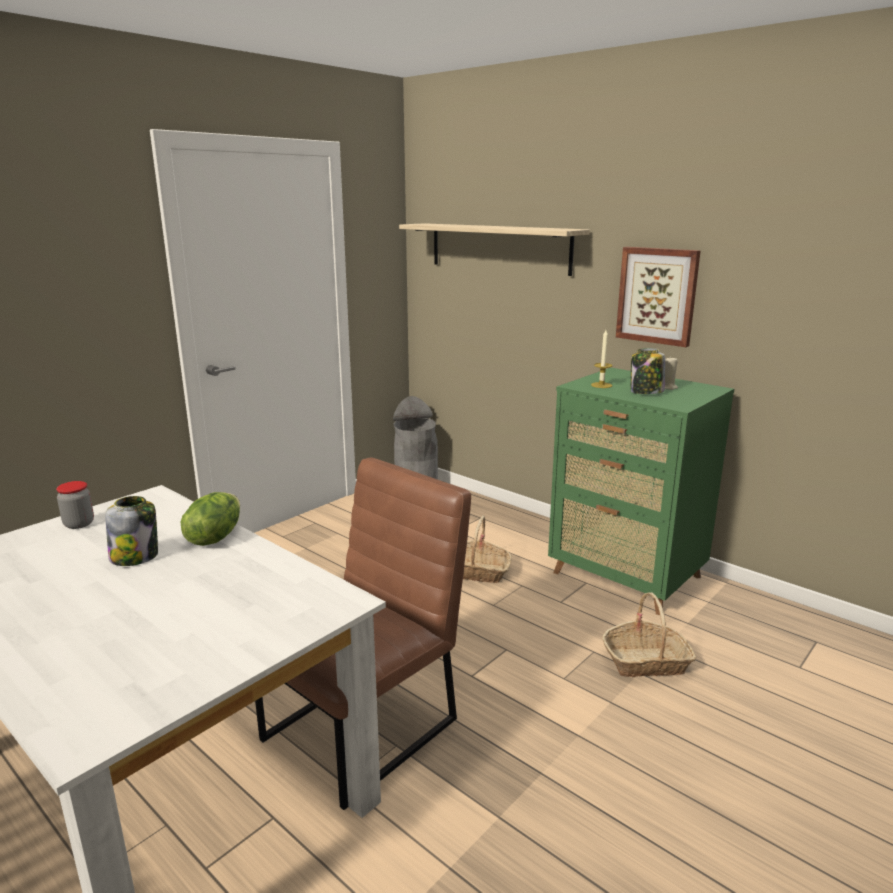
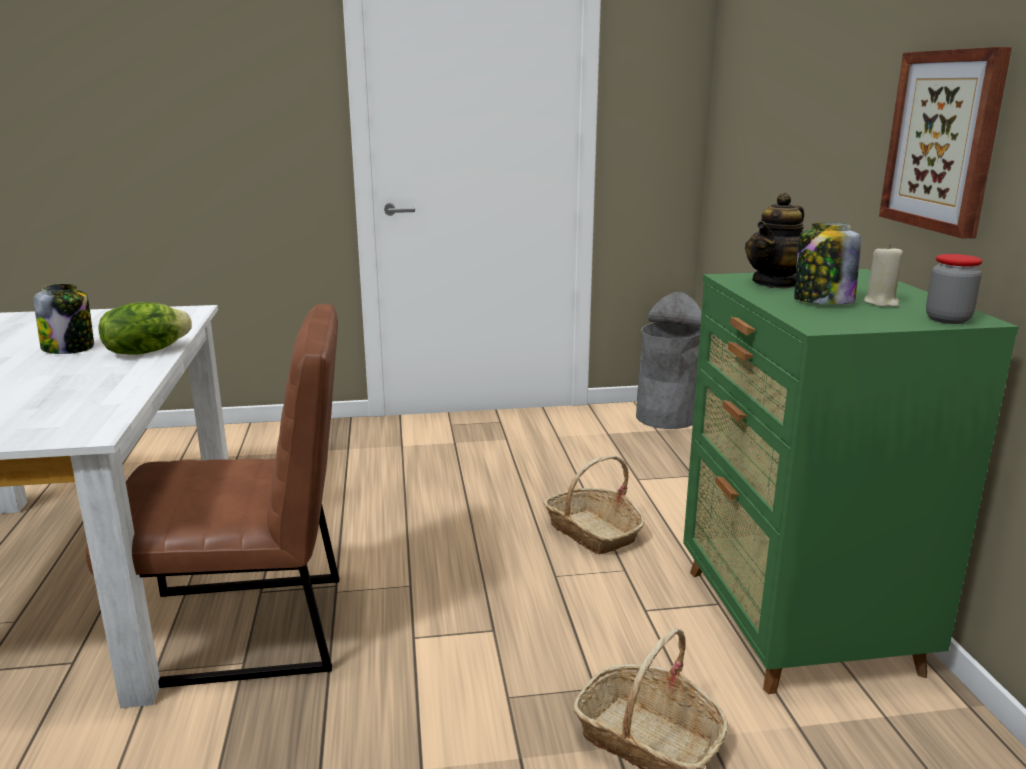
camera: 40 degrees right, 0 degrees up
jar [56,481,94,529] -> jar moved to [926,254,983,324]
shelf [399,223,590,276] -> none
candle [591,330,612,388] -> teapot [745,192,804,289]

